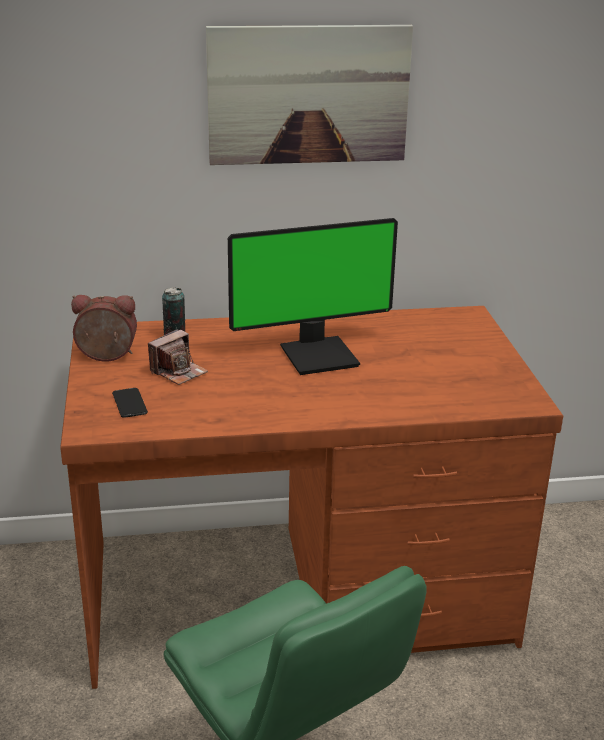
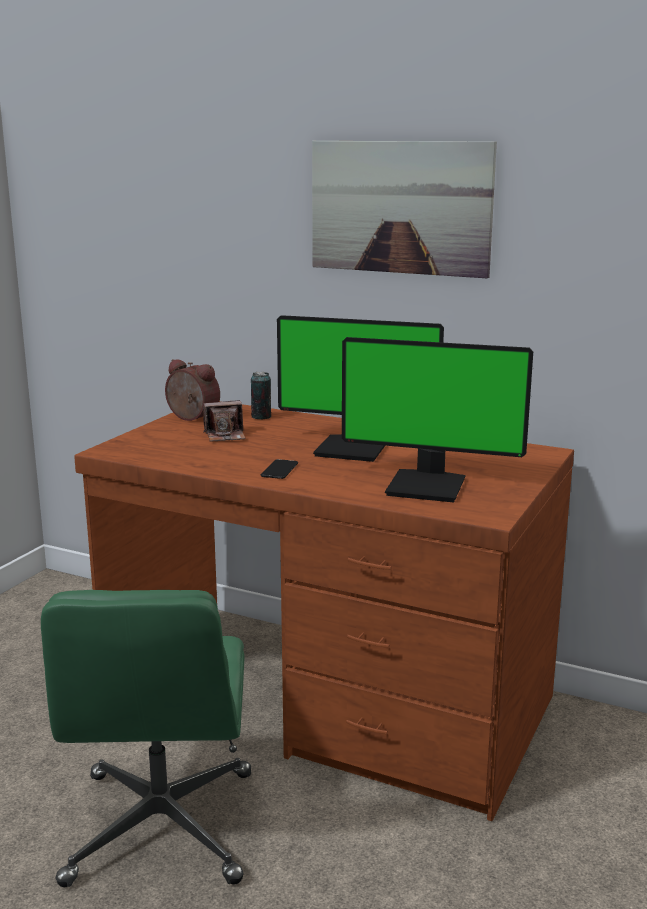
camera: 35 degrees right, 10 degrees down
phone [112,388,148,418] -> phone moved to [261,459,298,479]
none -> monitor [342,337,533,503]

